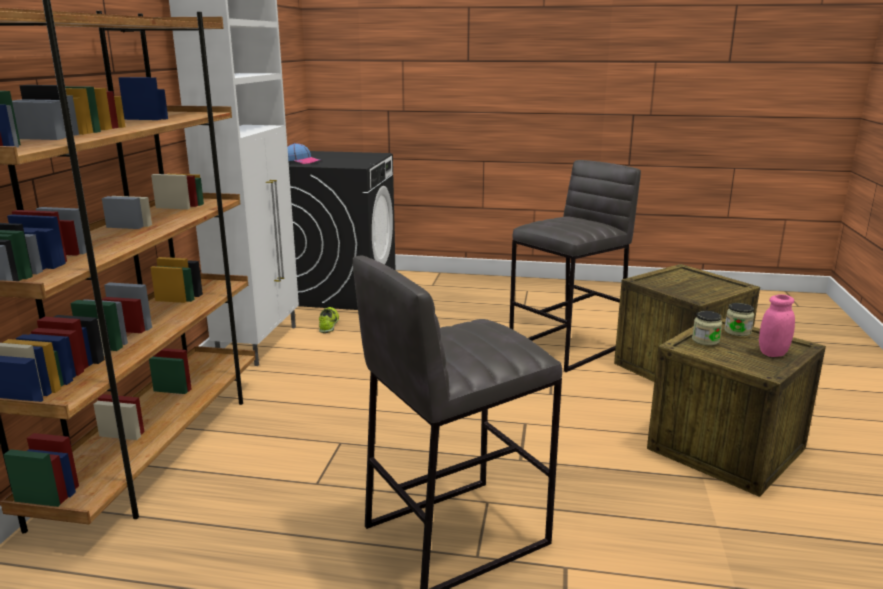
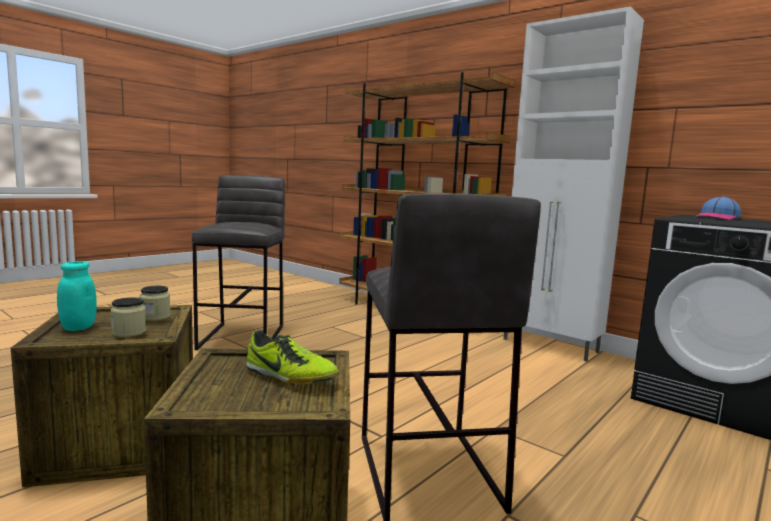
camera: 120 degrees right, 10 degrees down
shoe [319,307,339,333] -> shoe moved to [246,330,339,384]
pink jar [759,294,795,357] -> turquoise jar [57,261,97,331]

